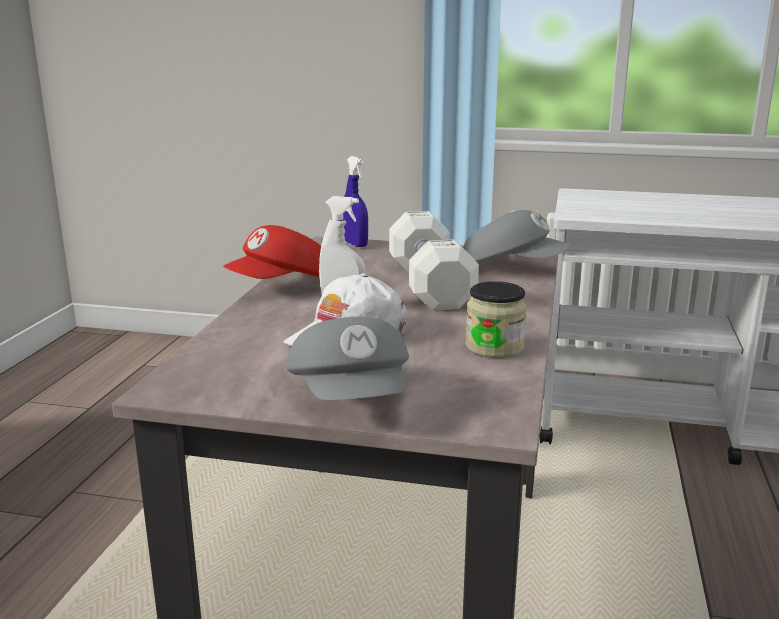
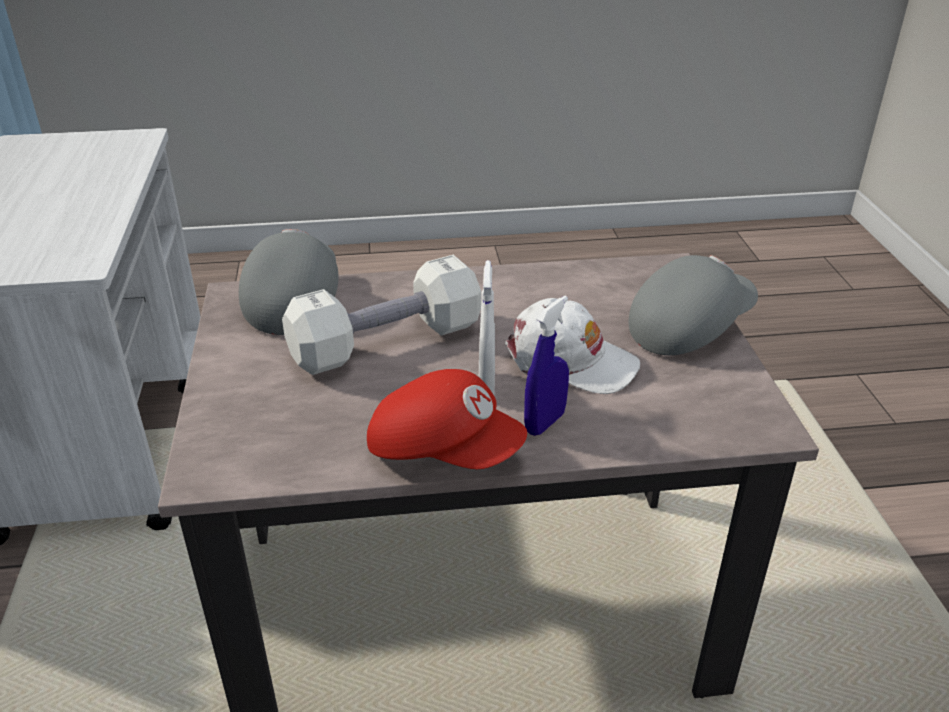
camera: 110 degrees left, 15 degrees up
blue spray bottle [343,156,368,247] -> blue spray bottle moved to [524,296,569,436]
jar [466,281,527,358] -> none

